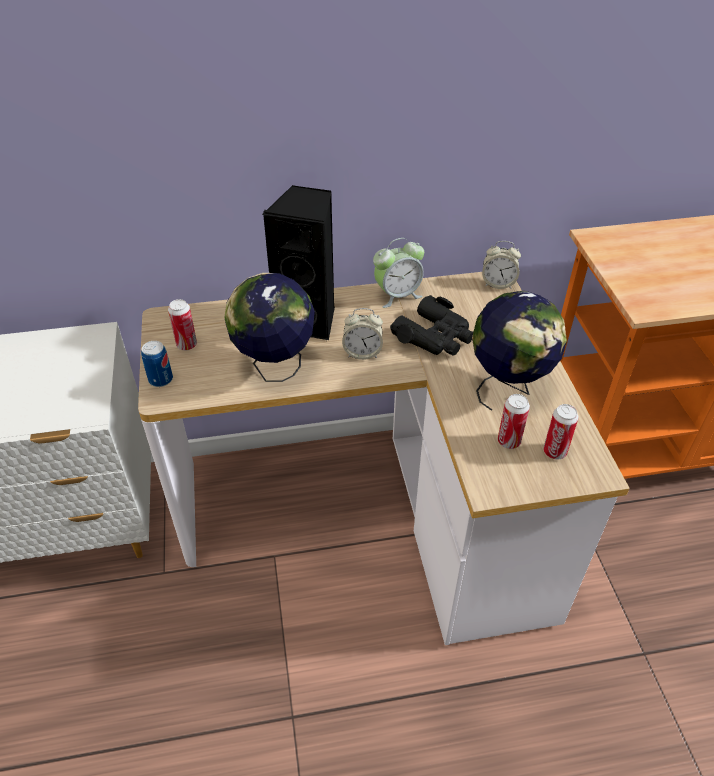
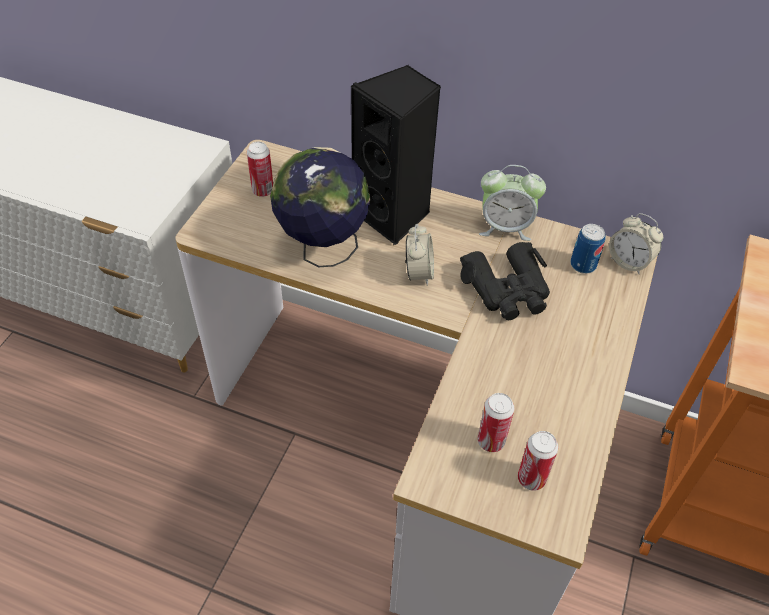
camera: 30 degrees right, 5 degrees up
can [141,341,173,387] -> can moved to [570,224,606,274]
alarm clock [342,308,383,360] -> alarm clock turned 120 degrees counterclockwise [405,224,434,286]
globe [472,291,567,411] -> none

